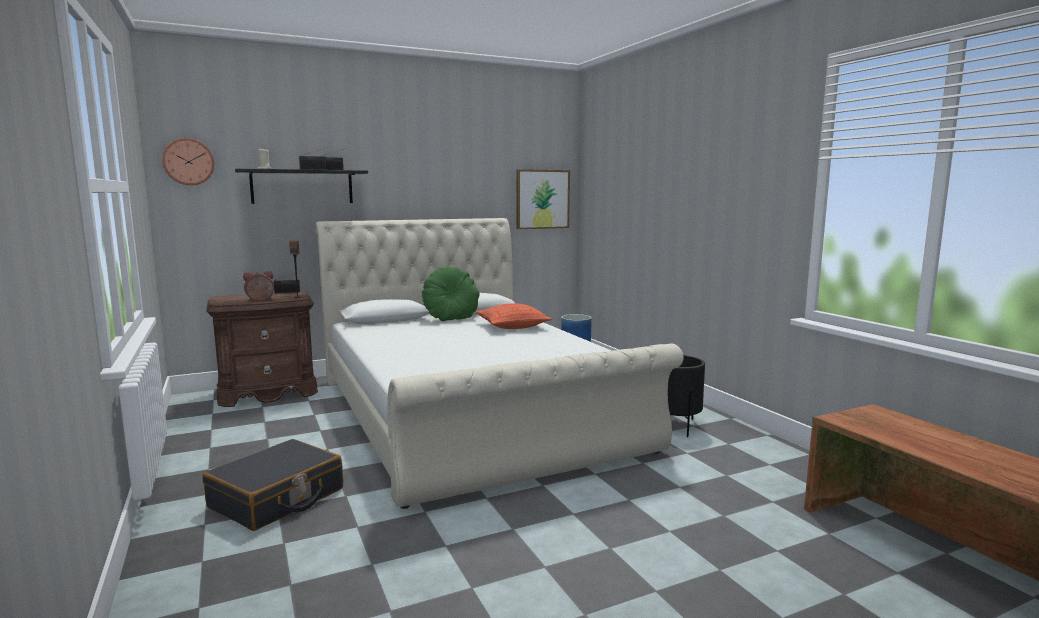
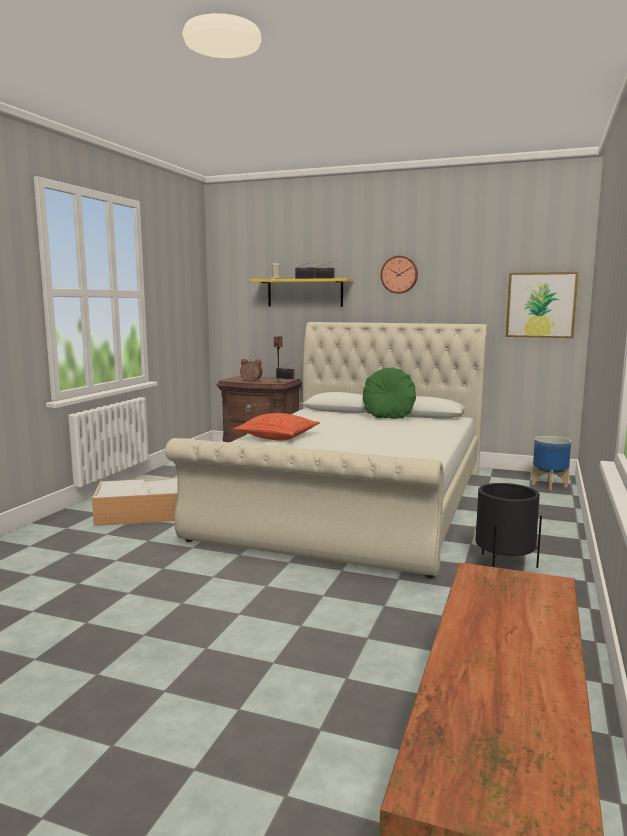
camera: 45 degrees right, 0 degrees up
wall clock [162,138,214,185] -> wall clock moved to [381,256,418,294]
black suitcase [203,439,343,531] -> storage box [92,477,178,526]
black shelf [235,169,368,204] -> yellow shelf [250,278,353,307]
orange pillow [475,303,552,329] -> orange pillow moved to [234,413,320,440]

